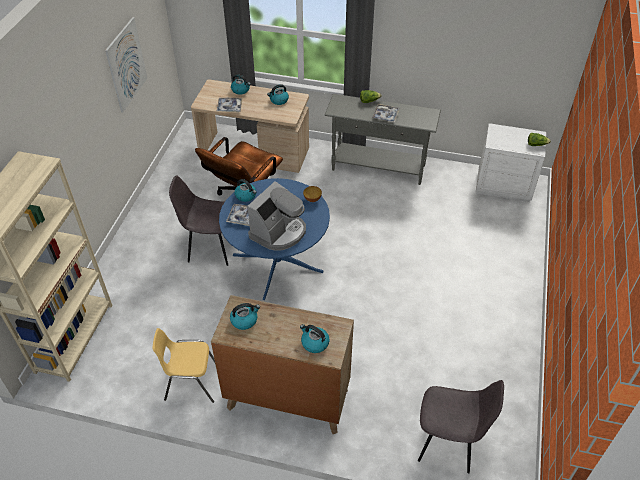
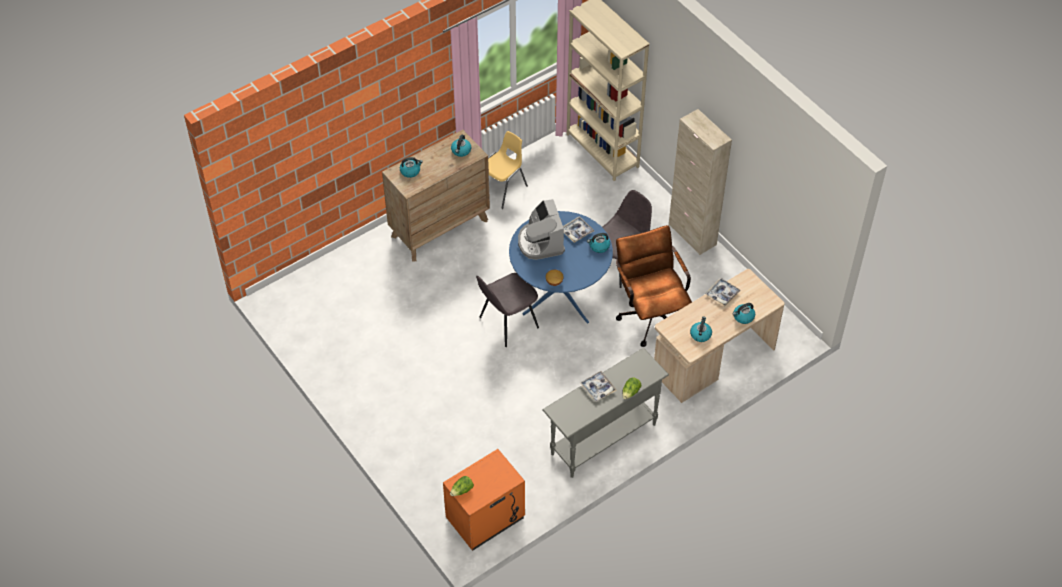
camera: 130 degrees right, 5 degrees up
picture [105,17,147,113] -> none
grey chair [418,380,504,473] -> grey chair moved to [476,273,539,347]
white nightstand [476,123,546,202] -> orange nightstand [443,449,525,551]
none -> beige cabinet [669,109,732,255]

